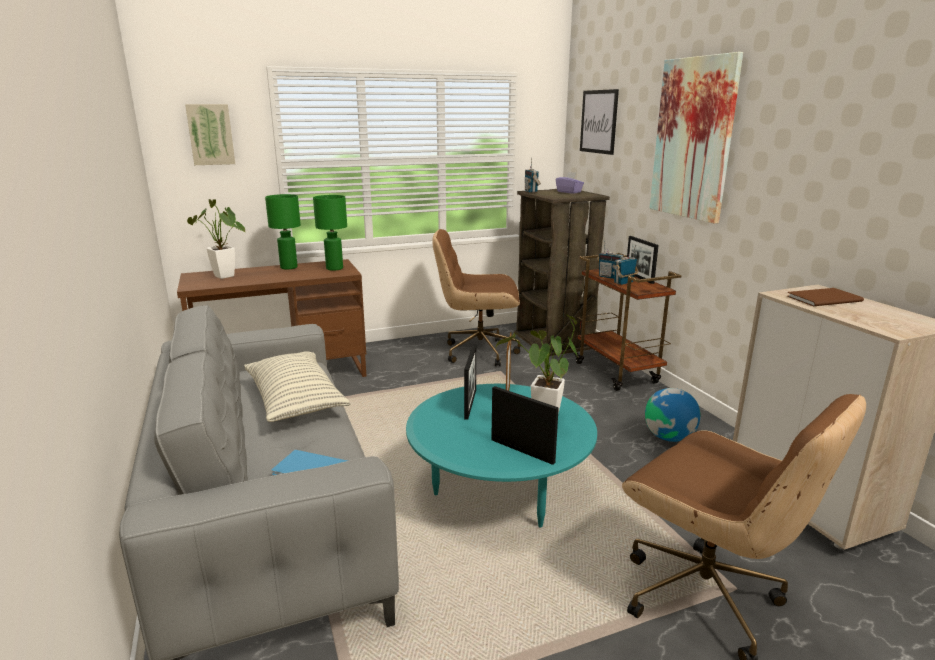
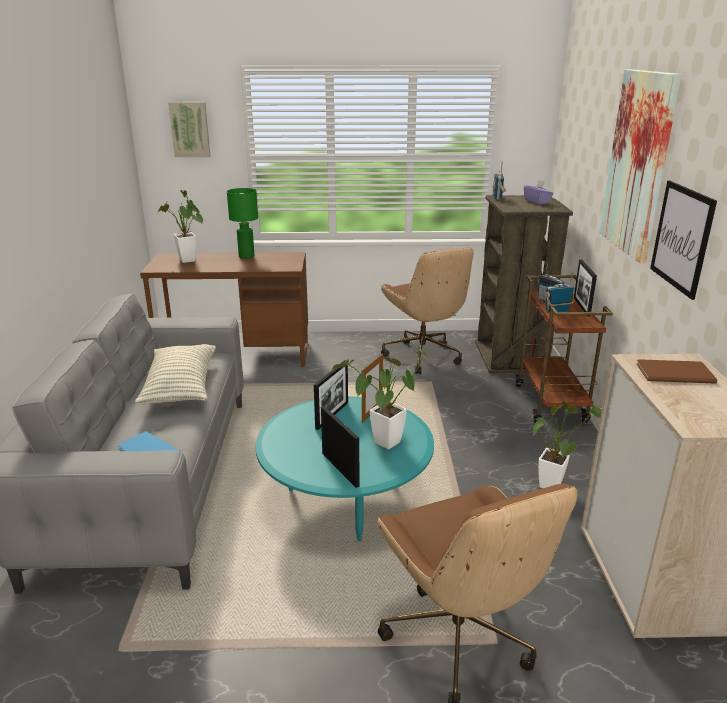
camera: 20 degrees right, 5 degrees up
green table lamp [313,195,347,271] -> none
brown office chair [432,229,521,366] -> brown office chair turned 135 degrees counterclockwise [381,248,473,374]
picture [580,89,619,155] -> picture moved to [650,181,717,300]
globe [645,388,700,442] -> potted plant [532,401,602,488]

